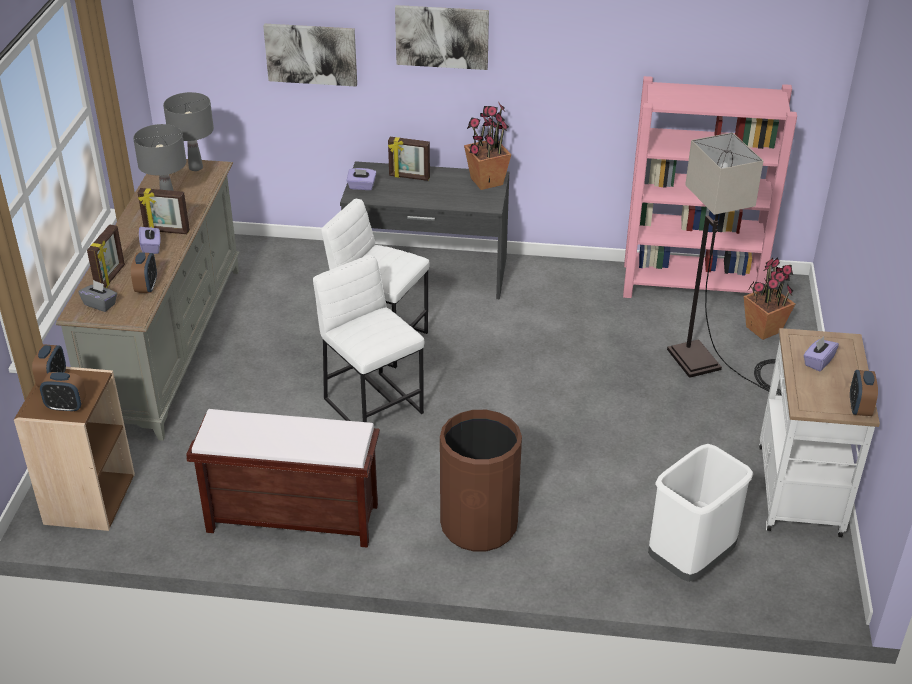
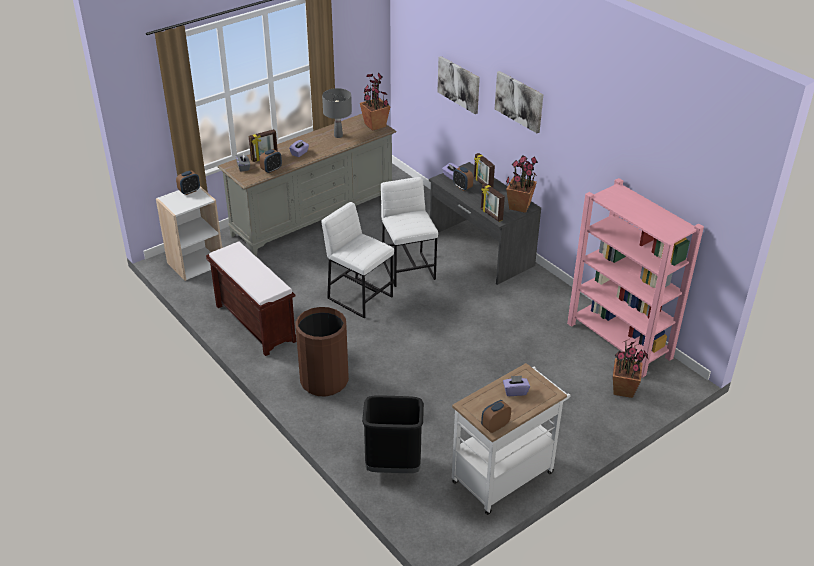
camera: 45 degrees right, 0 degrees up
brown bookcase [14,367,135,531] -> white bookcase [156,186,222,281]
alarm clock [40,372,86,412] -> alarm clock moved to [453,167,473,191]
picture frame [138,188,190,234] -> picture frame moved to [481,183,505,222]
grey table lamp [163,92,214,171] -> potted plant [360,73,390,131]
white chair [313,255,424,422] -> white chair turned 60 degrees counterclockwise [321,202,394,318]
white trash can [648,444,753,582] -> black trash can [362,395,424,473]
floor lamp [667,132,781,395] -> none

